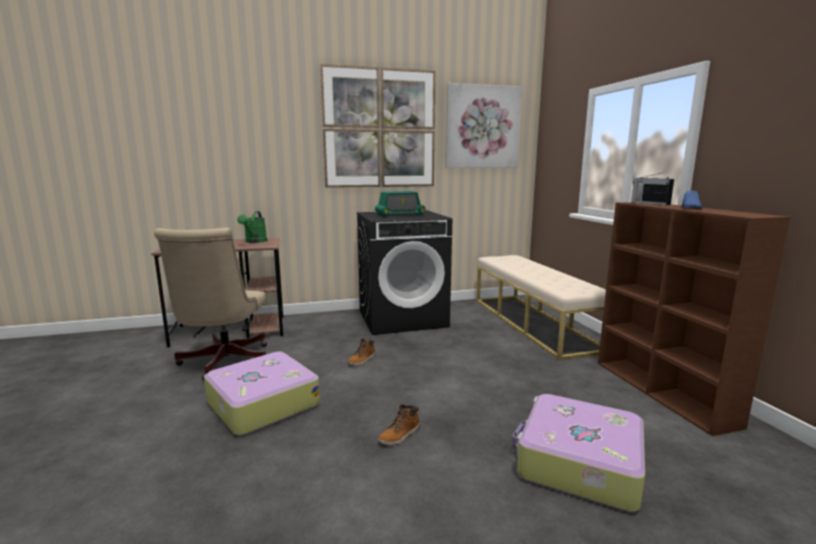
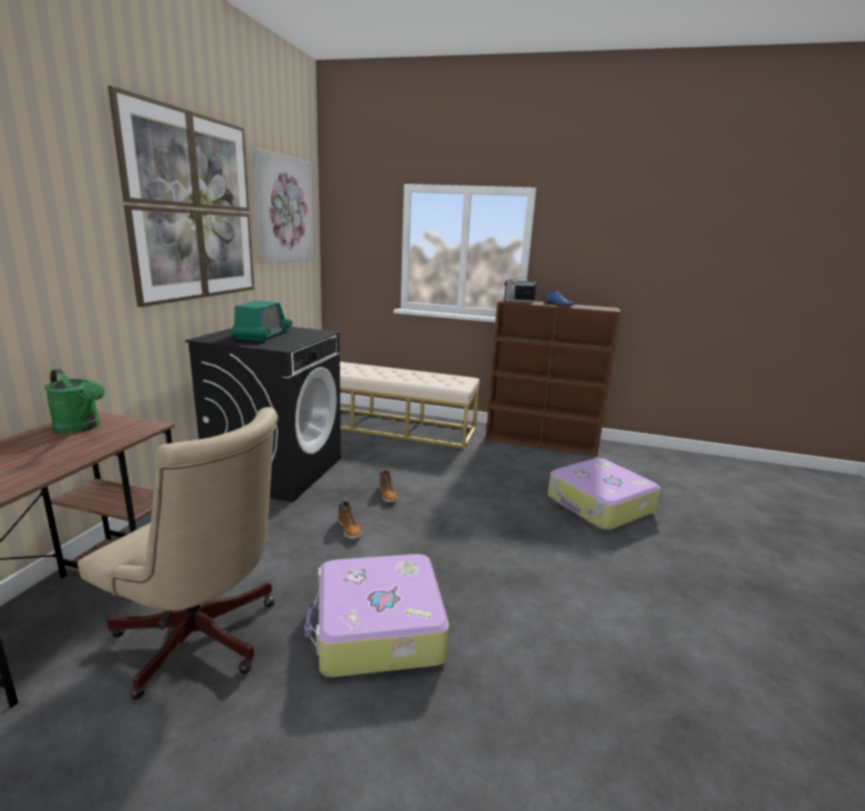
camera: 60 degrees left, 5 degrees up
boot [378,404,420,445] -> boot moved to [380,470,398,502]

